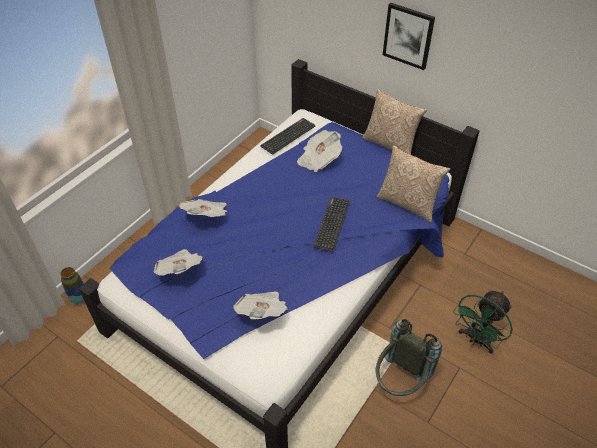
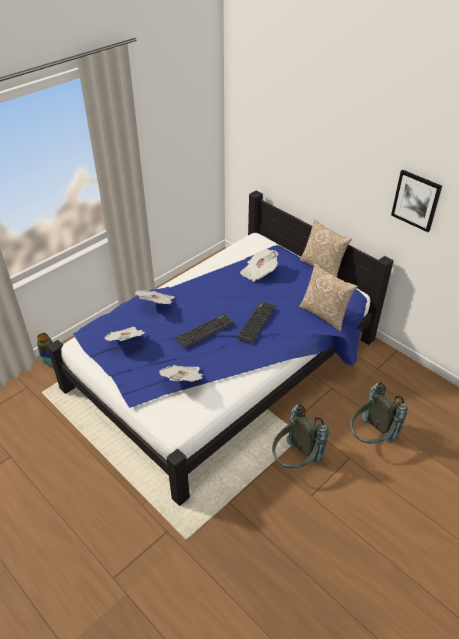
camera: 10 degrees right, 5 degrees down
keyboard [260,118,315,155] -> keyboard moved to [175,314,234,348]
picture [383,3,435,70] -> picture moved to [391,170,442,232]
green fan [453,291,513,354] -> grey backpack [350,382,408,444]

